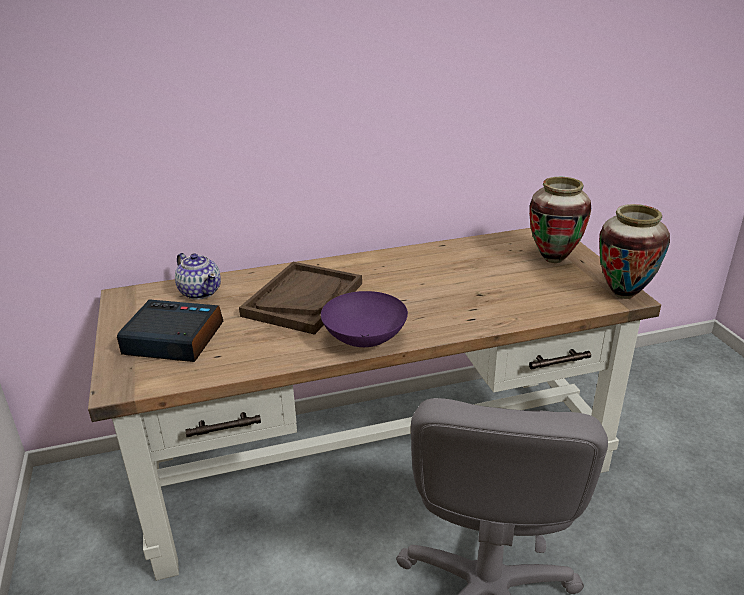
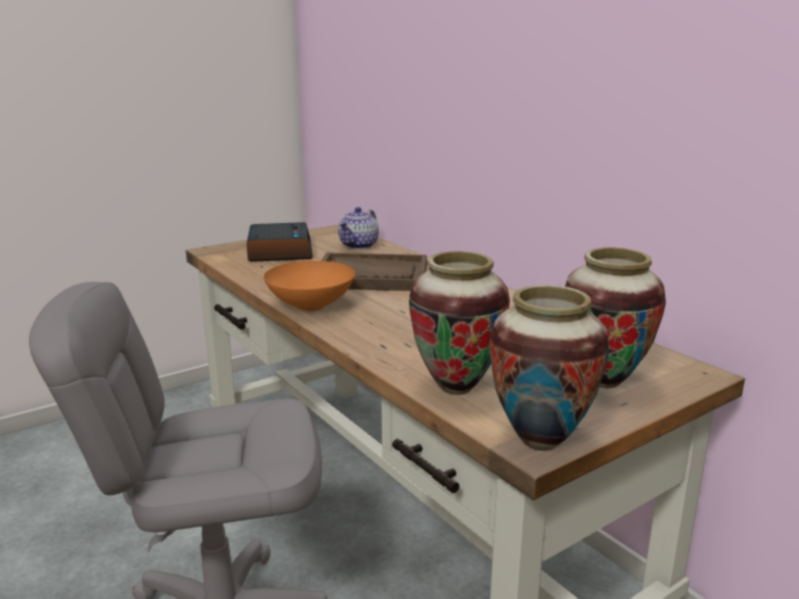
camera: 70 degrees right, 10 degrees down
purple bowl [321,291,408,347] -> orange bowl [264,261,355,311]
none -> vase [409,251,510,395]

